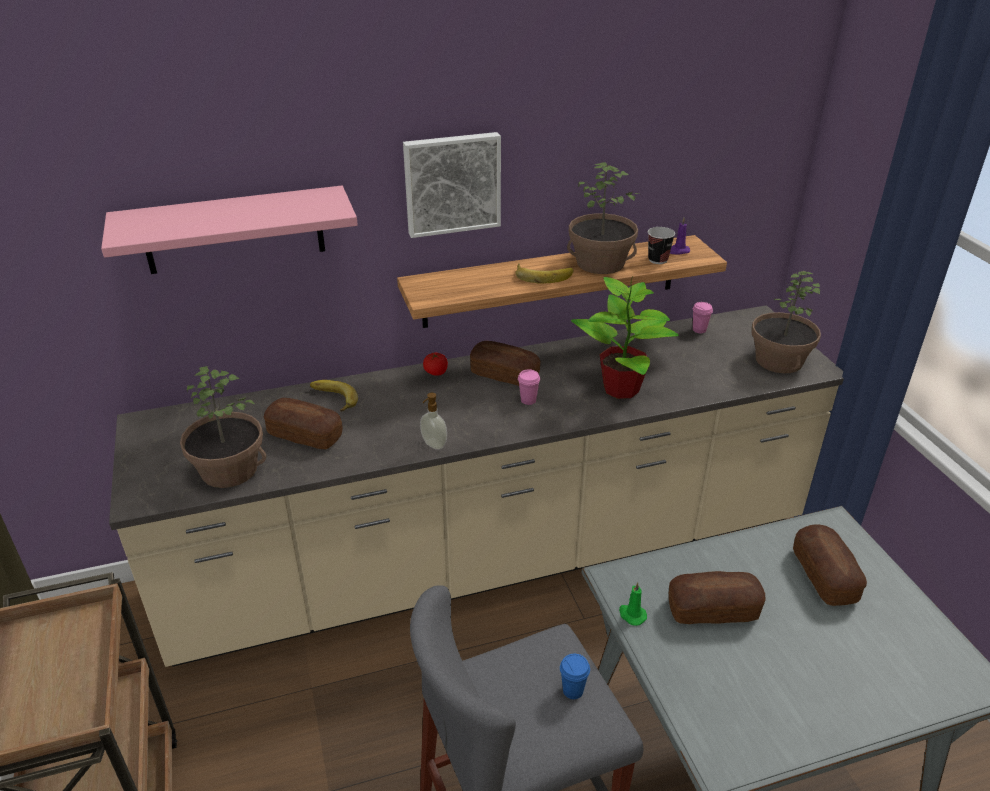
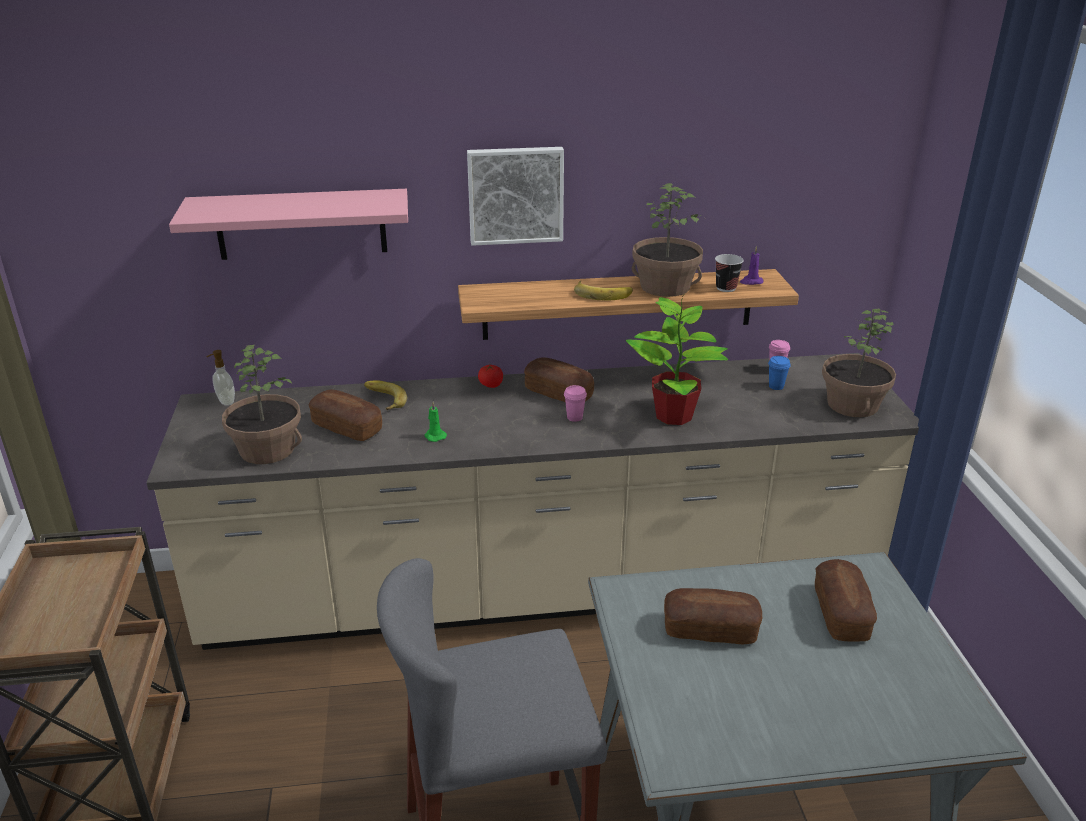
camera: 10 degrees right, 5 degrees down
soap dispenser [420,393,447,450] -> soap dispenser moved to [207,350,235,406]
blue cup [560,654,590,699] -> blue cup moved to [768,356,791,390]
green candle [619,582,647,626] -> green candle moved to [425,402,447,442]

